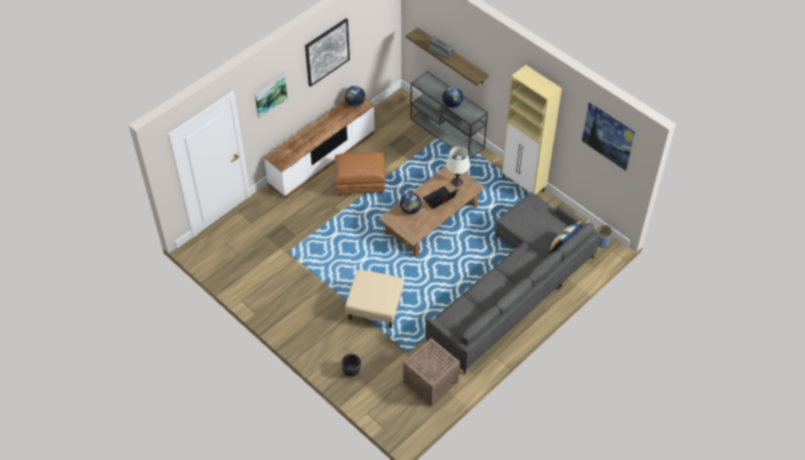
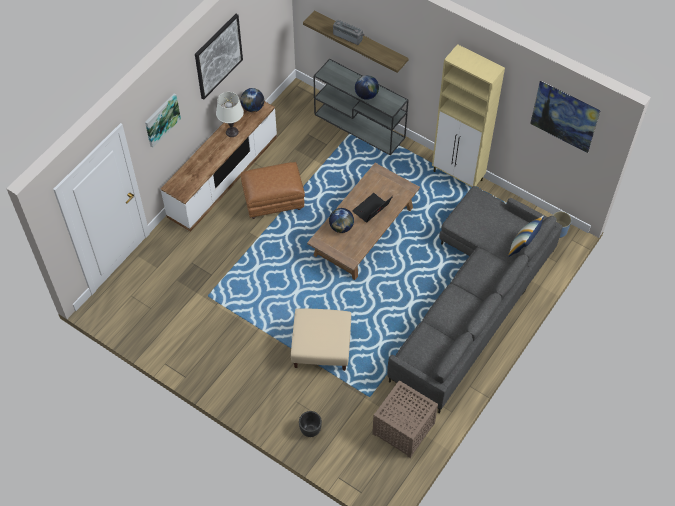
camera: 10 degrees left, 5 degrees up
white table lamp [446,147,470,187] -> white table lamp moved to [216,92,244,137]

